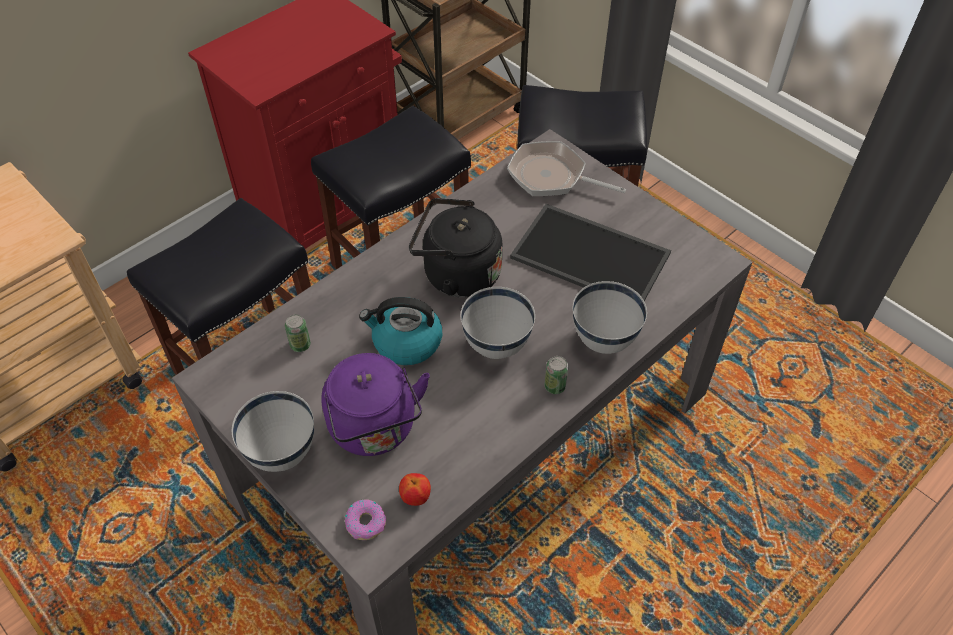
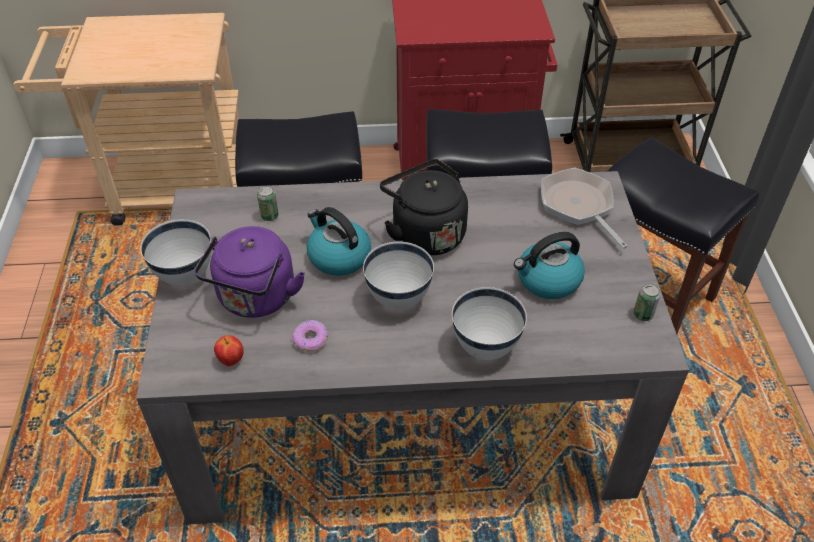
camera: 40 degrees right, 5 degrees down
donut [345,500,386,540] -> donut moved to [292,320,328,352]
tray [510,204,671,301] -> kettle [514,232,585,299]
can [544,356,568,394] -> can moved to [633,283,660,321]

